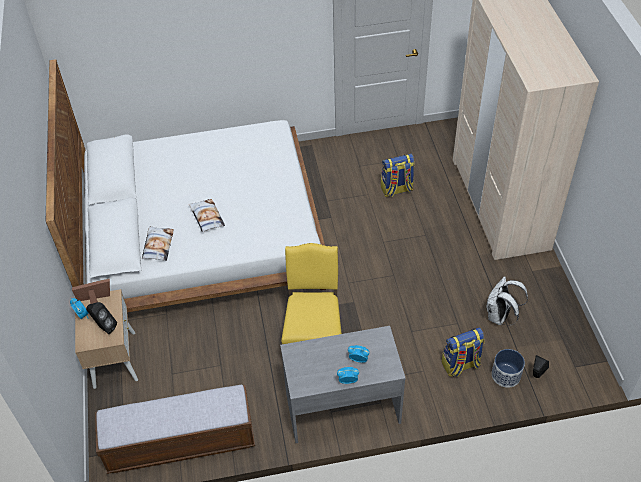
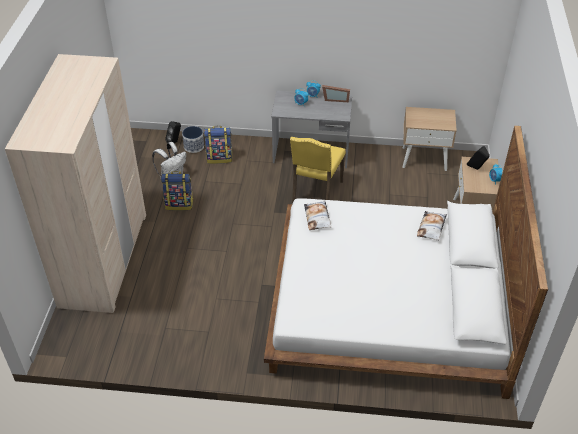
camera: 165 degrees left, 5 degrees down
picture frame [72,278,110,304] -> picture frame moved to [322,85,350,102]
bench [95,385,255,474] -> beige nightstand [402,107,457,171]
pillow [189,199,225,232] -> pillow moved to [304,200,331,230]
backpack [381,154,415,197] -> backpack moved to [161,171,193,210]

